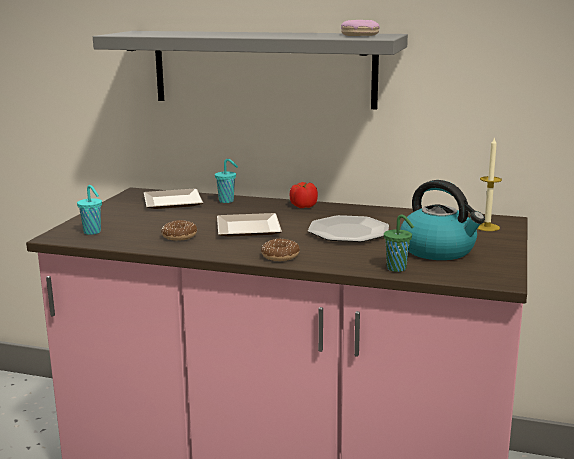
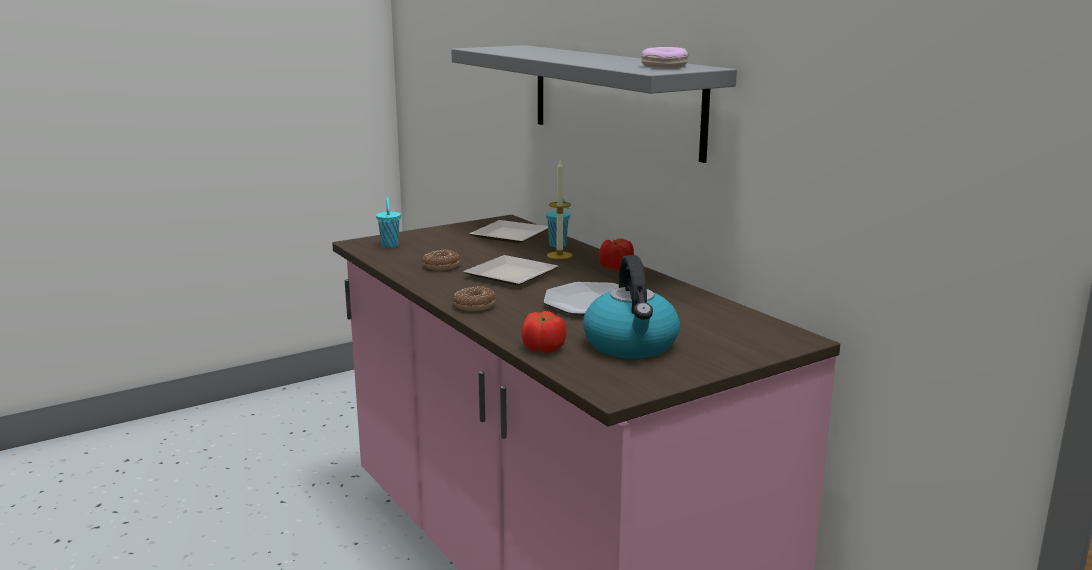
camera: 40 degrees right, 0 degrees up
green cup [384,215,414,272] -> tomato [521,311,566,353]
candle [477,138,502,231] -> candle moved to [547,161,572,259]

